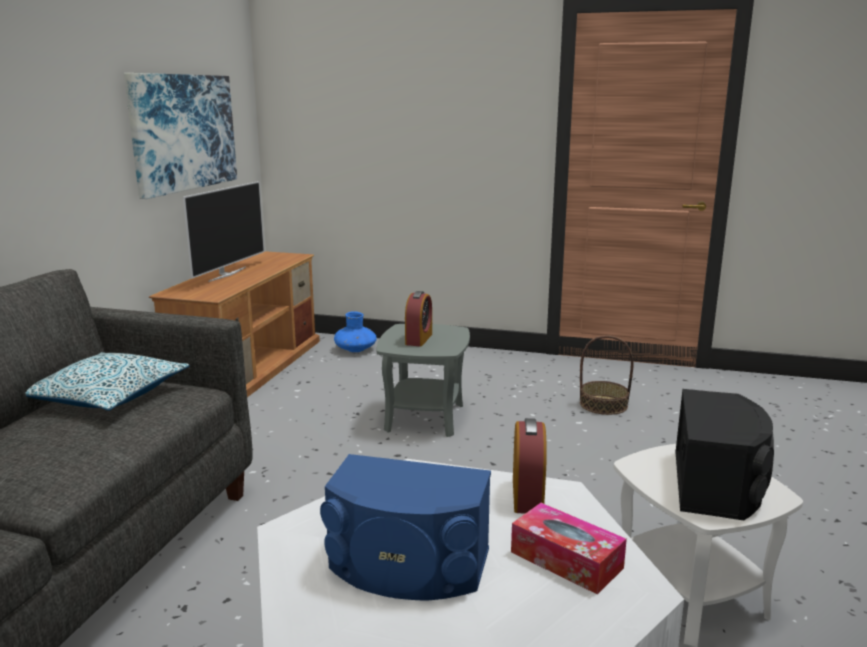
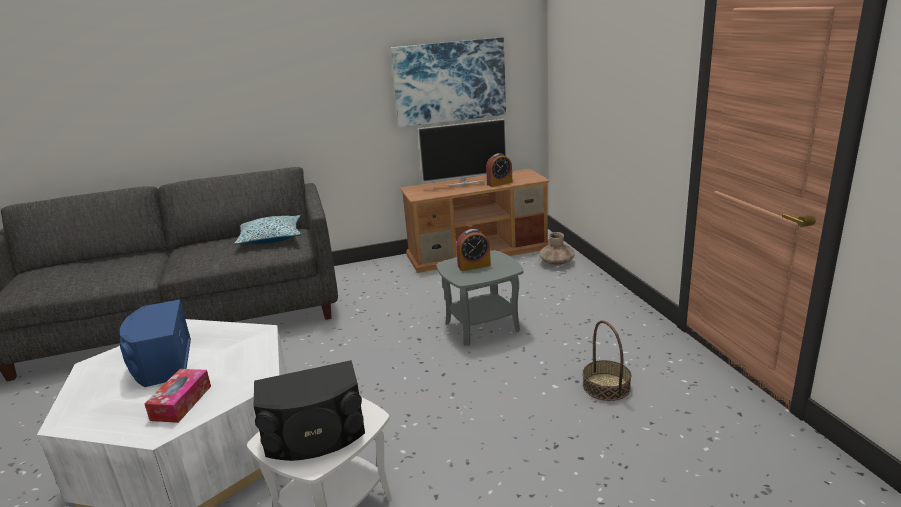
camera: 60 degrees right, 5 degrees up
blue vase [334,311,377,352] -> brown vase [539,232,575,266]
alarm clock [513,418,547,514] -> alarm clock moved to [486,153,512,187]

